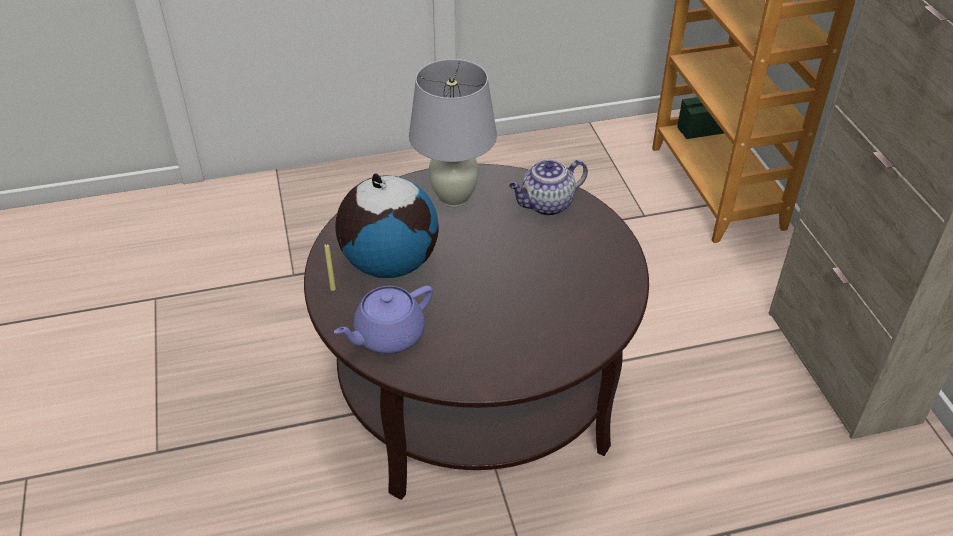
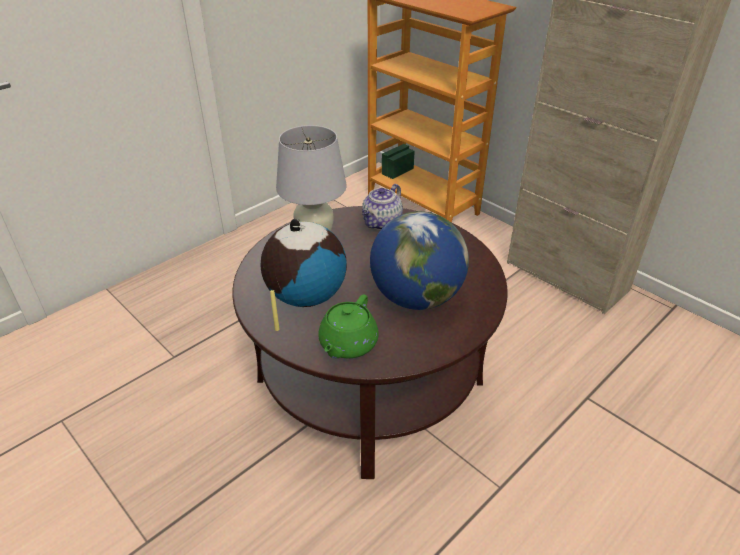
camera: 30 degrees left, 5 degrees down
purple teapot [334,286,433,354] -> green teapot [318,294,379,358]
none -> globe [370,211,469,310]

